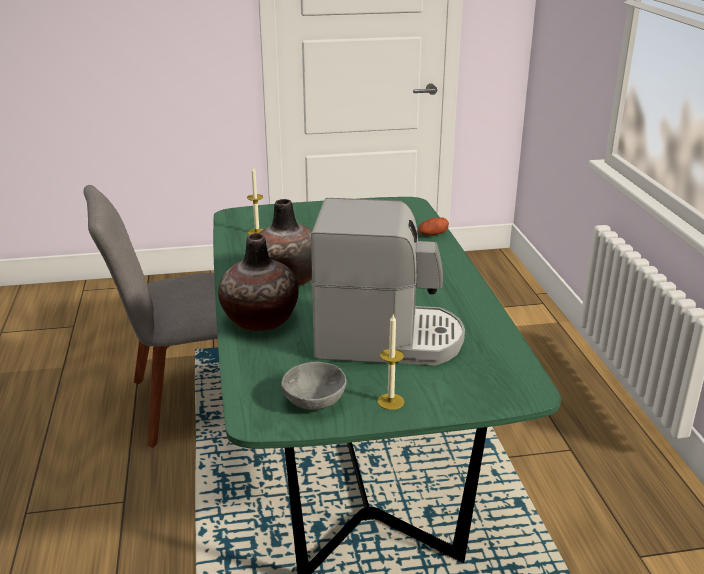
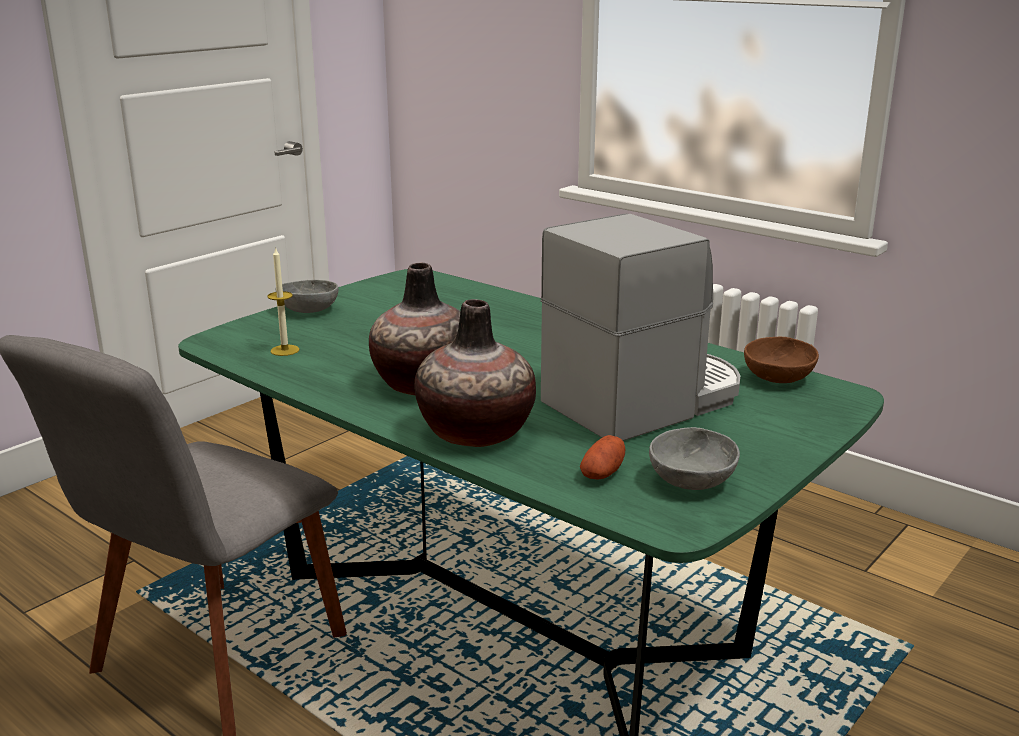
camera: 40 degrees left, 5 degrees down
candle [377,315,404,410] -> none
potato [418,217,449,235] -> potato moved to [580,435,625,480]
none -> grey bowl [282,280,339,313]
none -> brown bowl [744,337,819,383]

